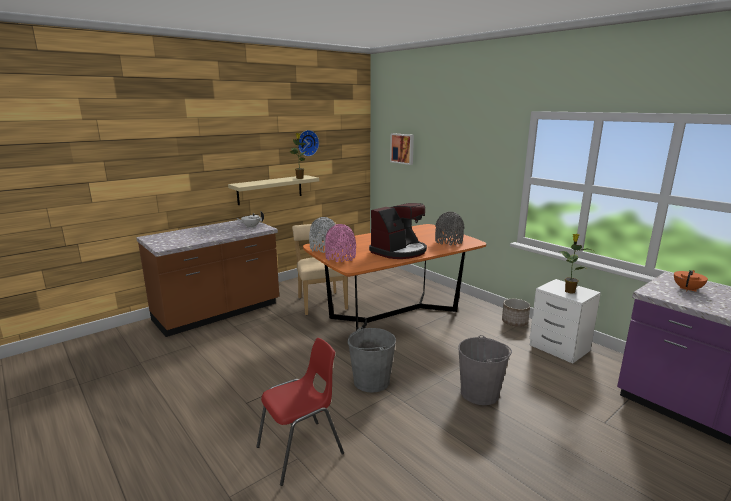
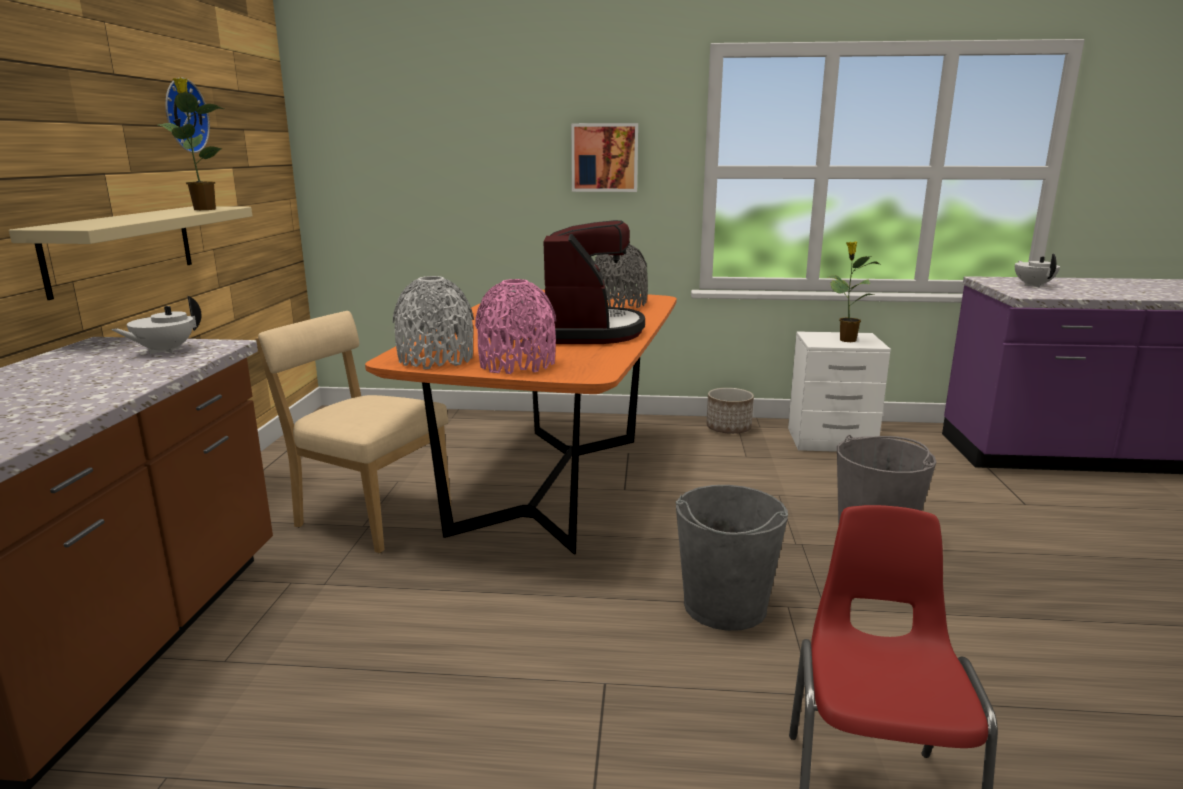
camera: 45 degrees left, 0 degrees up
picture [390,133,414,165] -> picture moved to [571,123,638,192]
orange teapot [674,270,708,292] -> white teapot [1015,254,1060,287]

